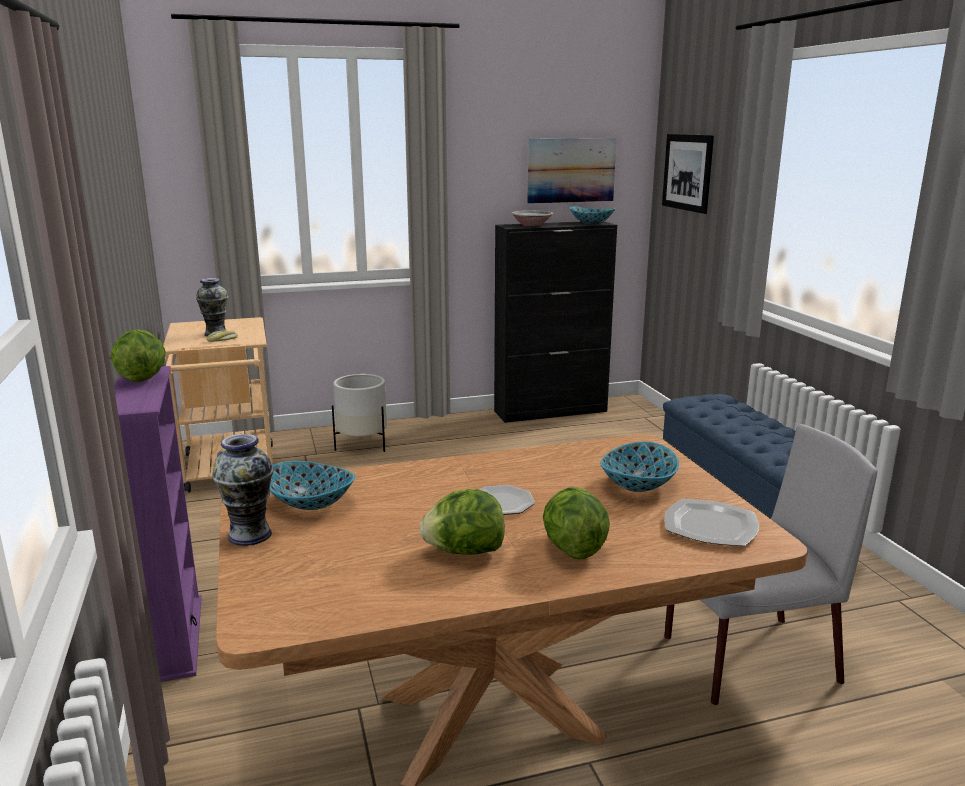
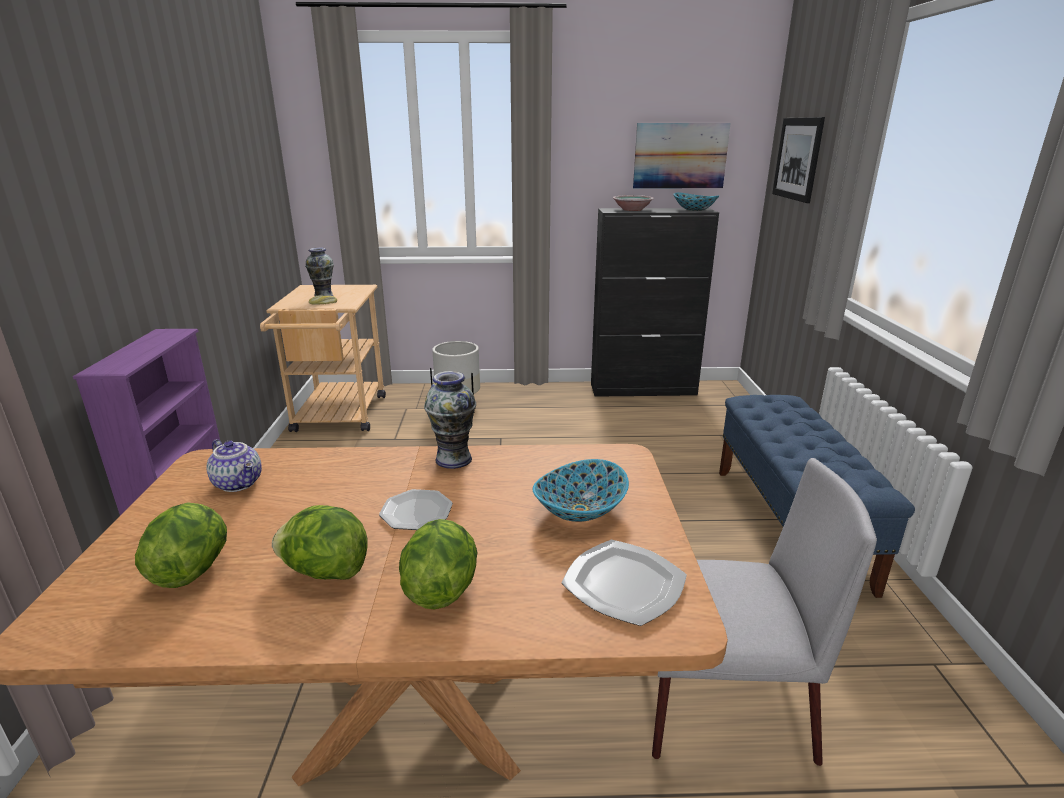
camera: 15 degrees right, 5 degrees up
lettuce [111,329,166,382] -> lettuce moved to [135,502,227,588]
vase [212,434,274,546] -> vase moved to [424,371,476,469]
bowl [270,461,355,510] -> teapot [207,439,262,492]

